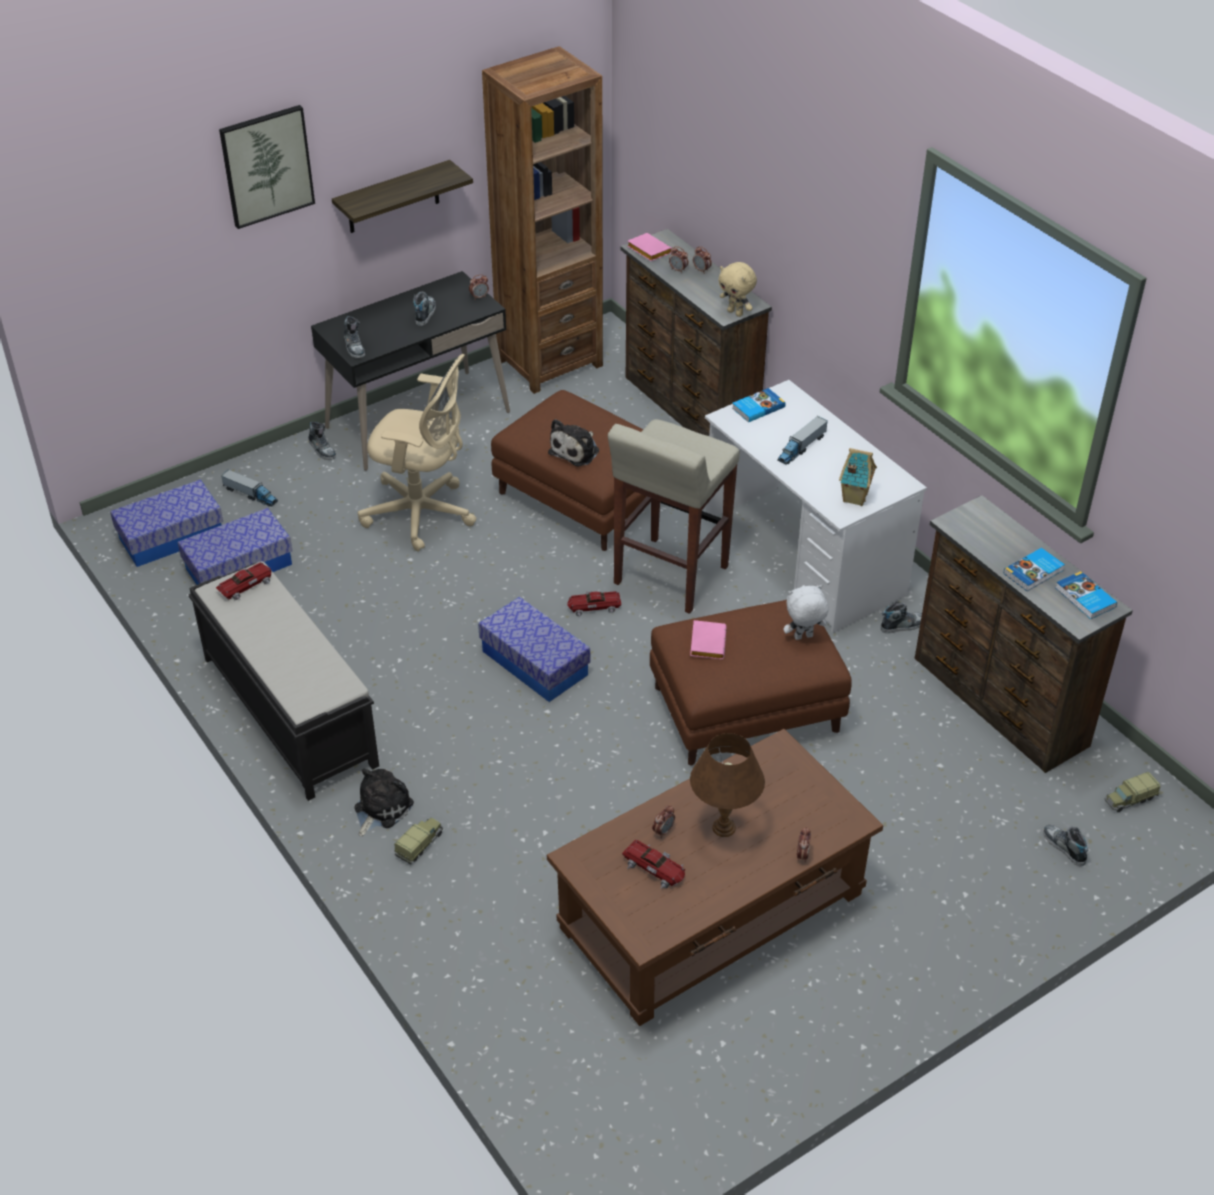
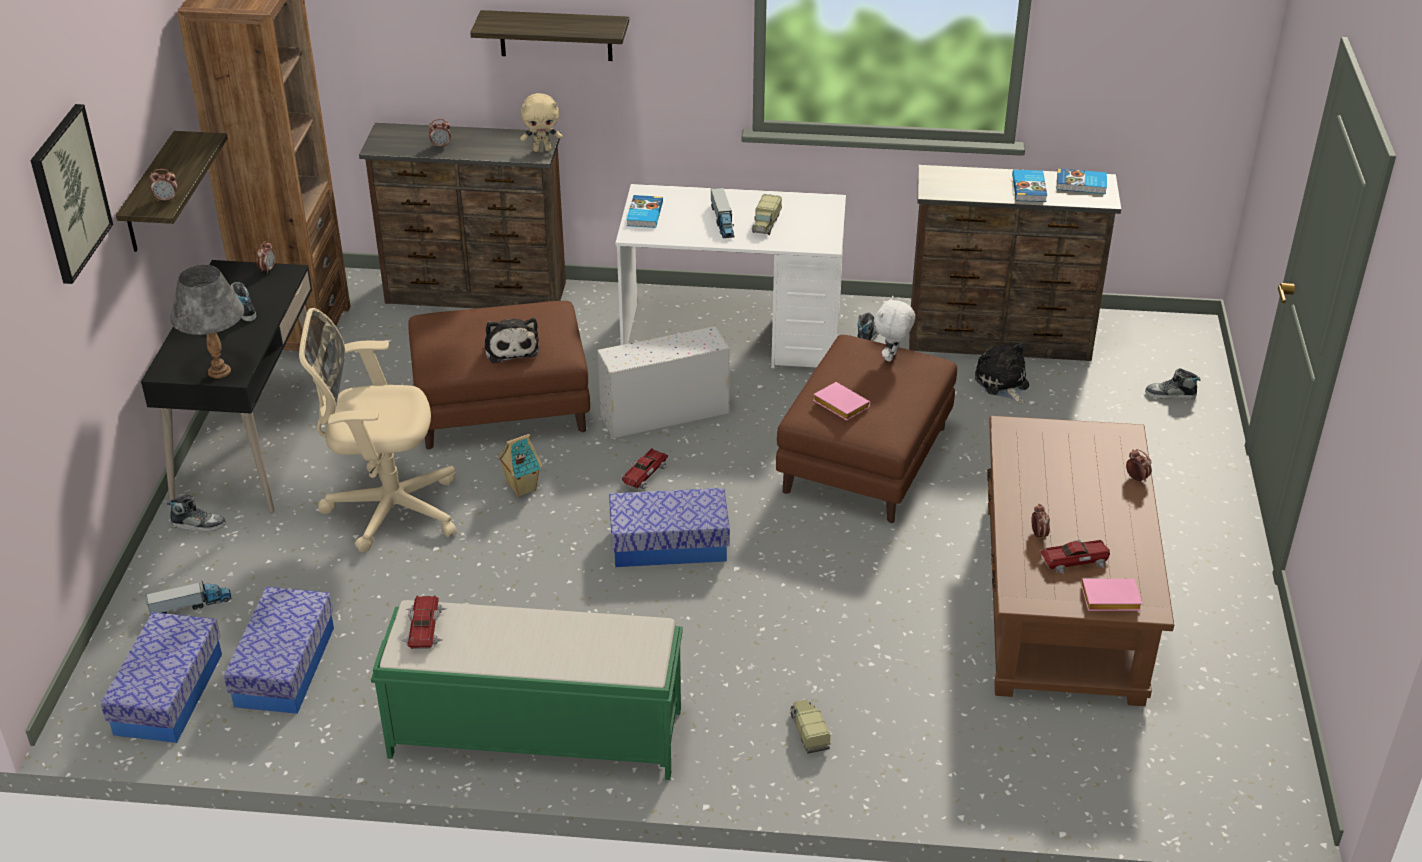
camera: 50 degrees left, 5 degrees down
black bench [188,561,379,801] -> green bench [371,600,683,780]
shoe [344,316,365,358] -> grey table lamp [170,265,244,378]
plush toy [354,769,414,837] -> plush toy moved to [975,342,1029,404]
beige office chair [358,354,477,552] -> beige office chair turned 150 degrees counterclockwise [299,308,457,552]
beige stool [608,419,740,614] -> white storage box [598,326,730,439]
pink book [627,233,672,261] -> pink book moved to [1082,578,1142,611]
brown table lamp [690,733,765,837] -> none
alarm clock [693,246,712,274] -> alarm clock moved to [150,169,177,202]
toy house [839,448,877,506] -> toy house moved to [498,434,542,497]
toy truck [1105,772,1161,812] -> toy truck moved to [752,194,782,235]
none -> shelf [470,10,629,61]

